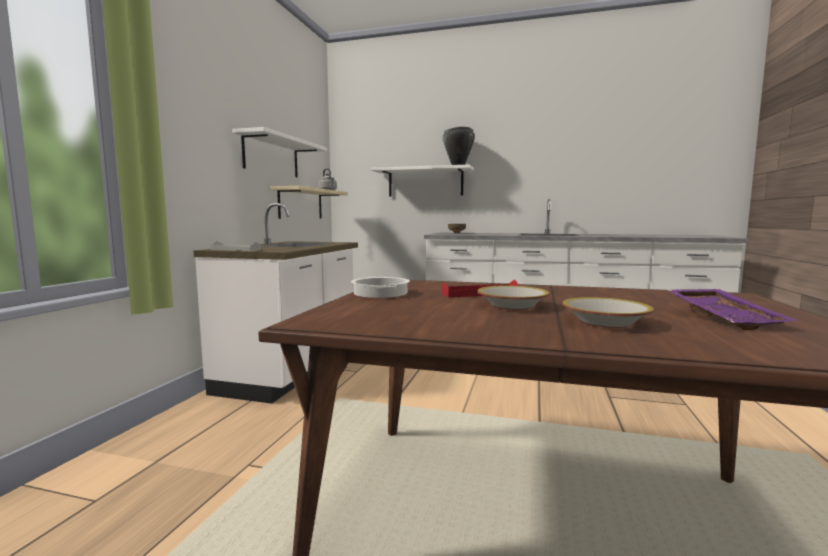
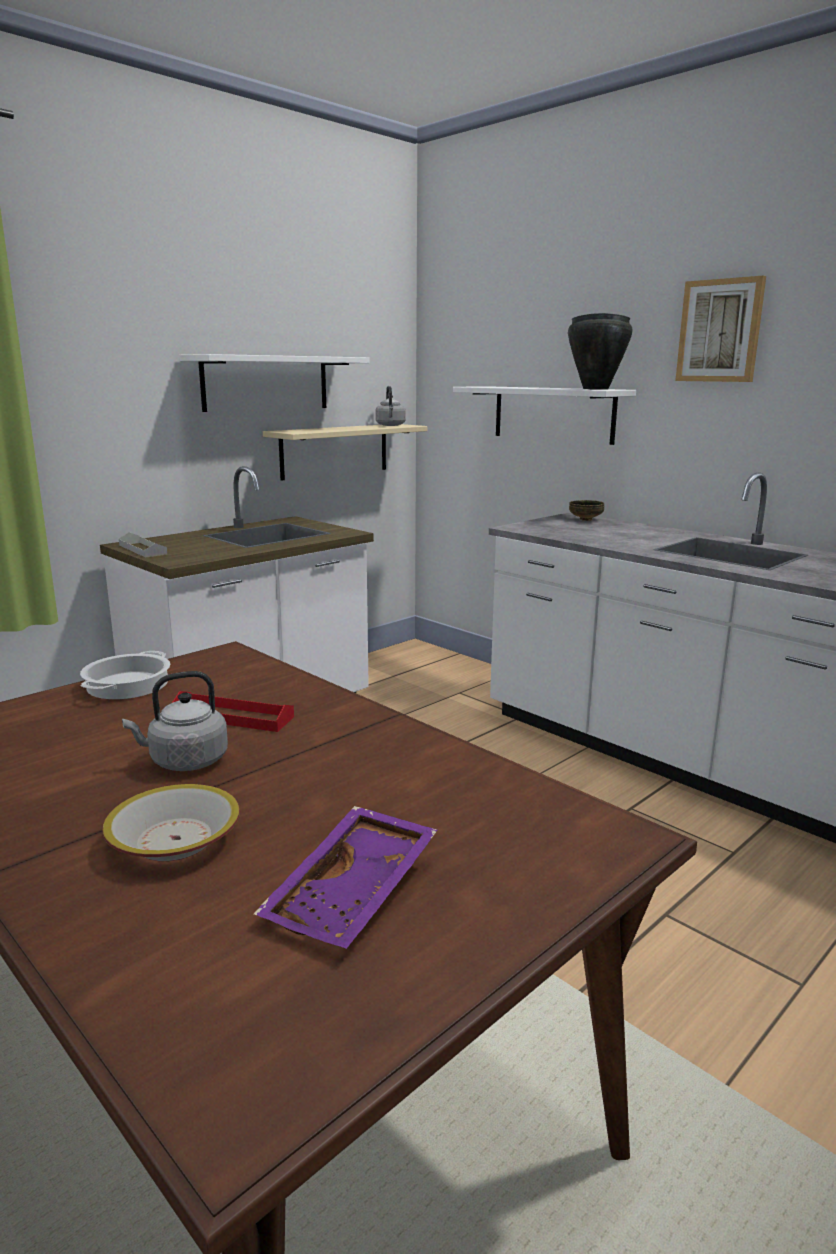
camera: 30 degrees right, 10 degrees up
bowl [477,285,550,310] -> grey kettle [122,671,228,771]
none -> picture [675,276,766,382]

